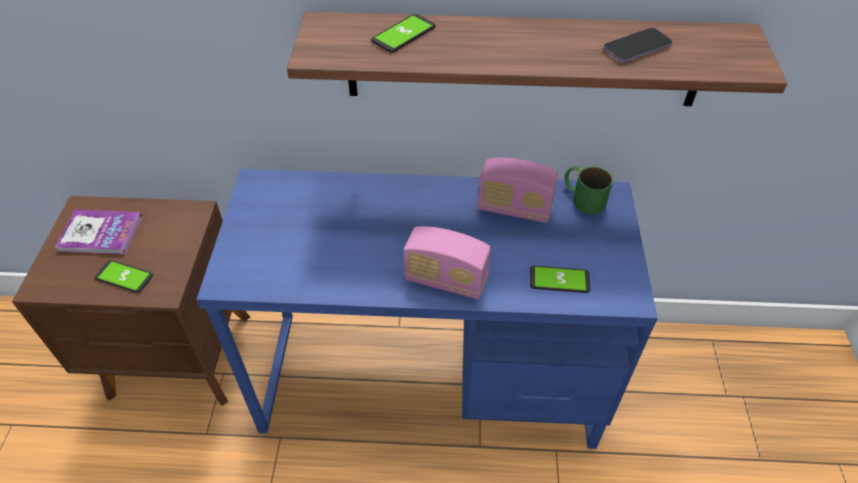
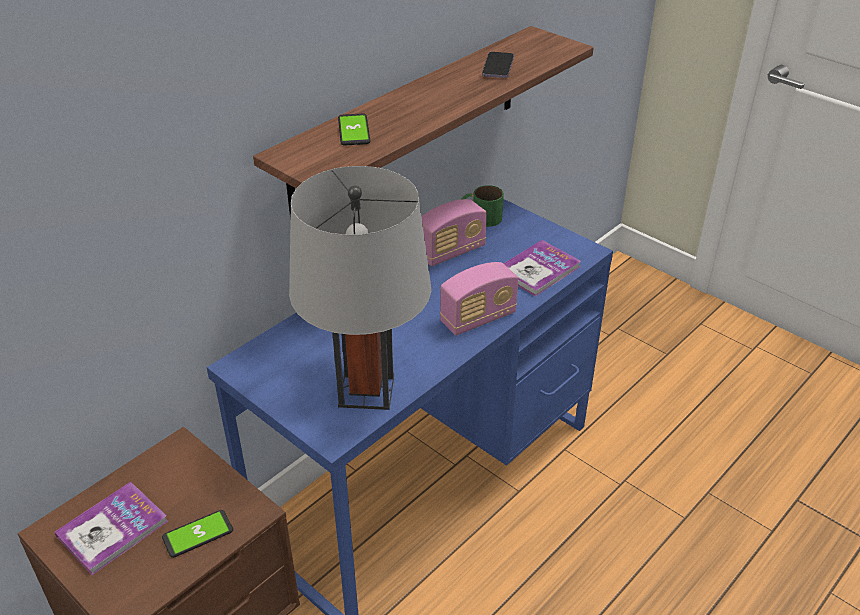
camera: 50 degrees left, 10 degrees down
phone [530,266,590,293] -> book [503,240,581,296]
none -> grey table lamp [289,166,431,410]

